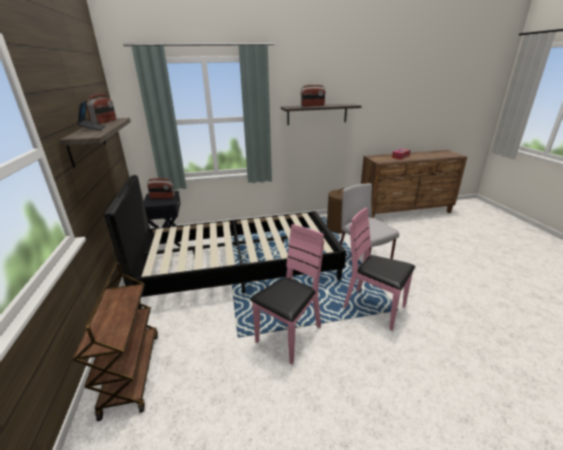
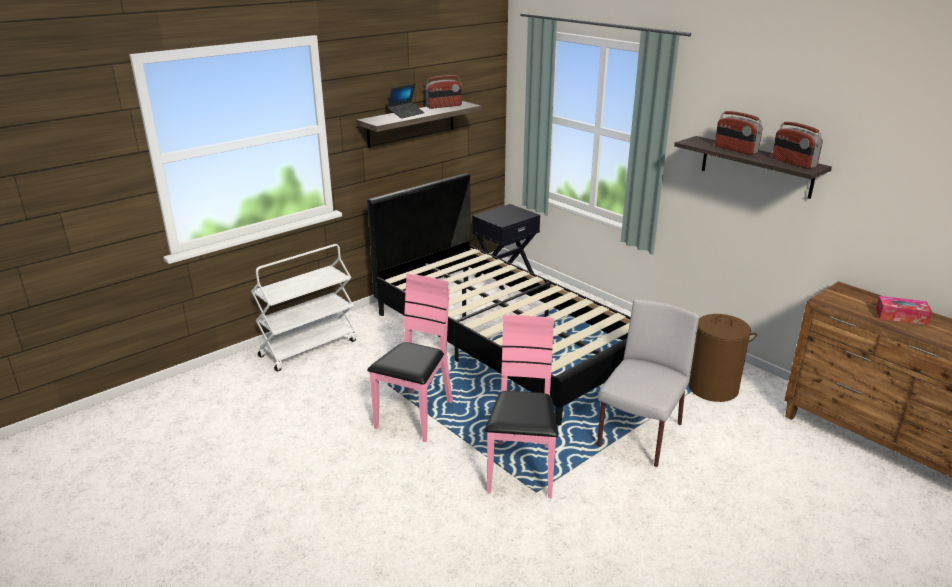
camera: 60 degrees right, 0 degrees up
brown cart [72,262,158,421] -> white cart [251,244,357,371]
radio [147,178,175,199] -> radio moved to [772,122,823,169]
pink chair [250,224,325,364] -> pink chair turned 75 degrees counterclockwise [367,274,453,442]

